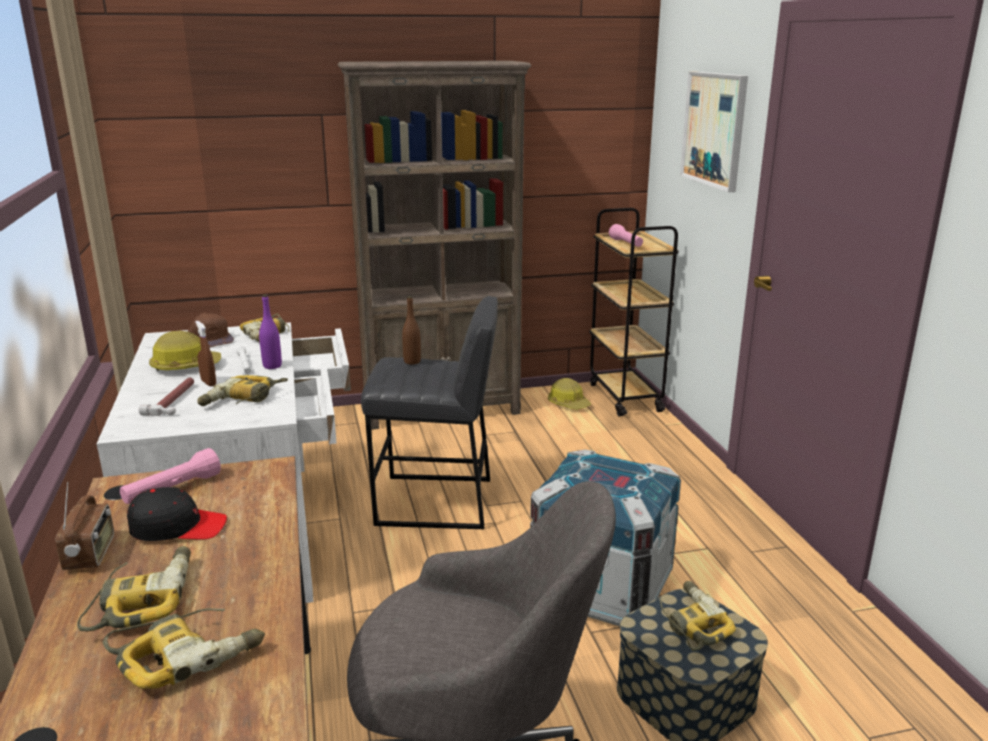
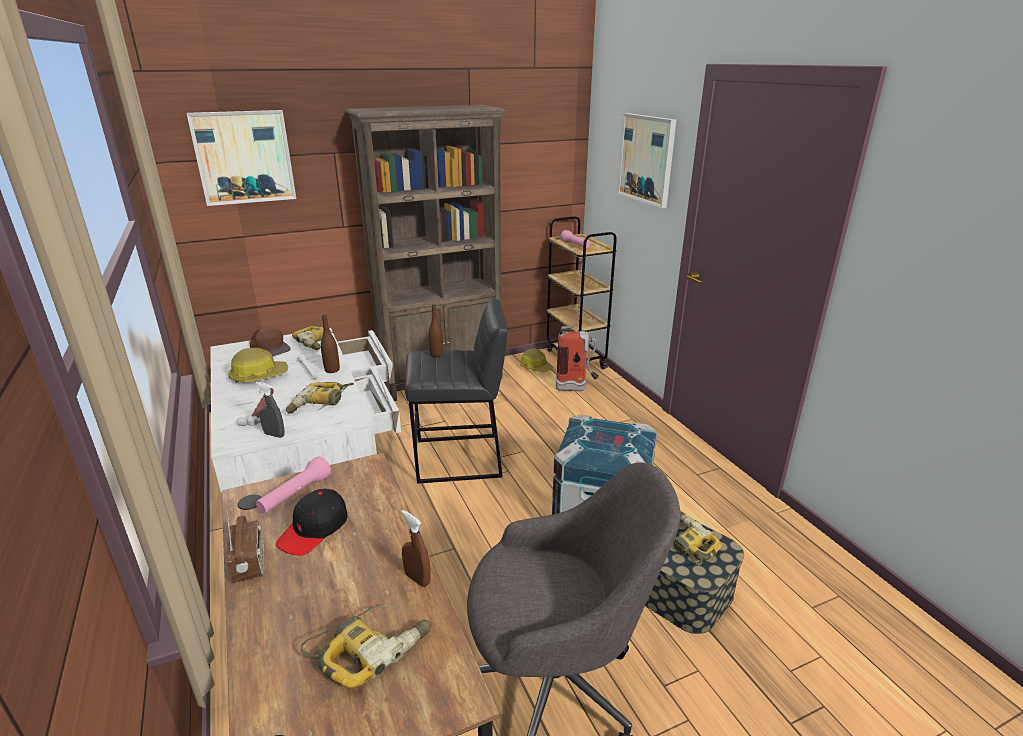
camera: 10 degrees left, 5 degrees up
power drill [77,546,191,631] -> none
black cap [127,487,227,541] -> black cap turned 135 degrees clockwise [276,489,348,556]
brown spray bottle [195,321,216,386] -> brown spray bottle moved to [401,510,431,587]
purple bottle [259,295,282,369] -> brown bottle [321,314,340,373]
none -> picture [186,110,296,206]
none -> grey spray bottle [255,382,285,438]
none -> fire extinguisher [556,325,599,391]

